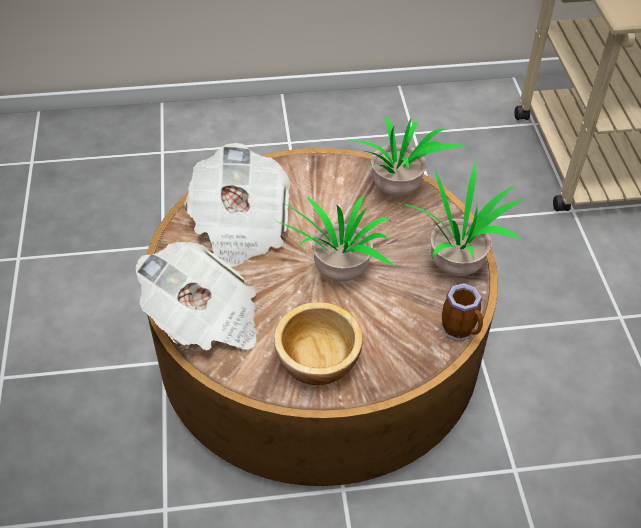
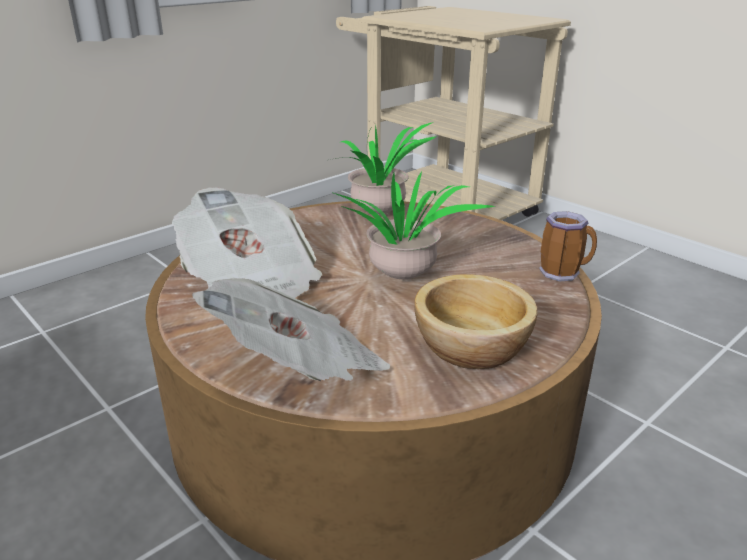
camera: 35 degrees left, 20 degrees down
potted plant [395,162,525,276] -> none

